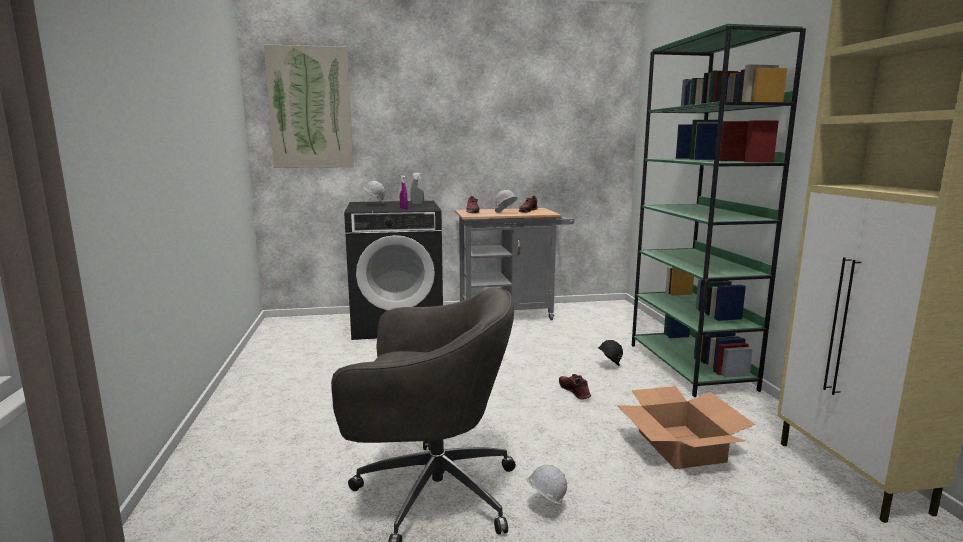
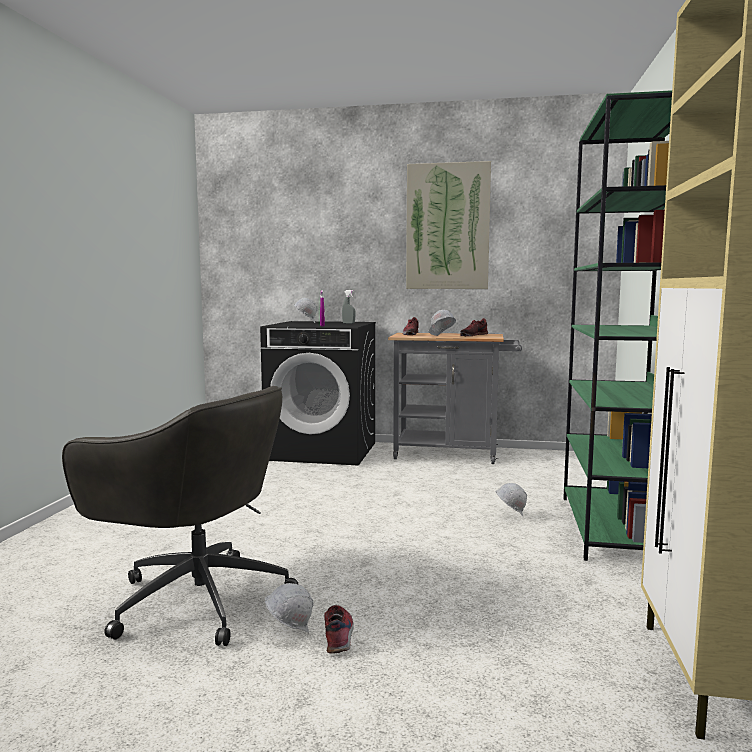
camera: 20 degrees right, 5 degrees down
picture [264,44,353,168] -> picture moved to [406,161,491,289]
shoe [559,374,592,399] -> shoe moved to [325,605,354,654]
black hard hat [599,340,623,366] -> white hard hat [495,483,527,516]
cardboard box [617,386,755,469] -> none

